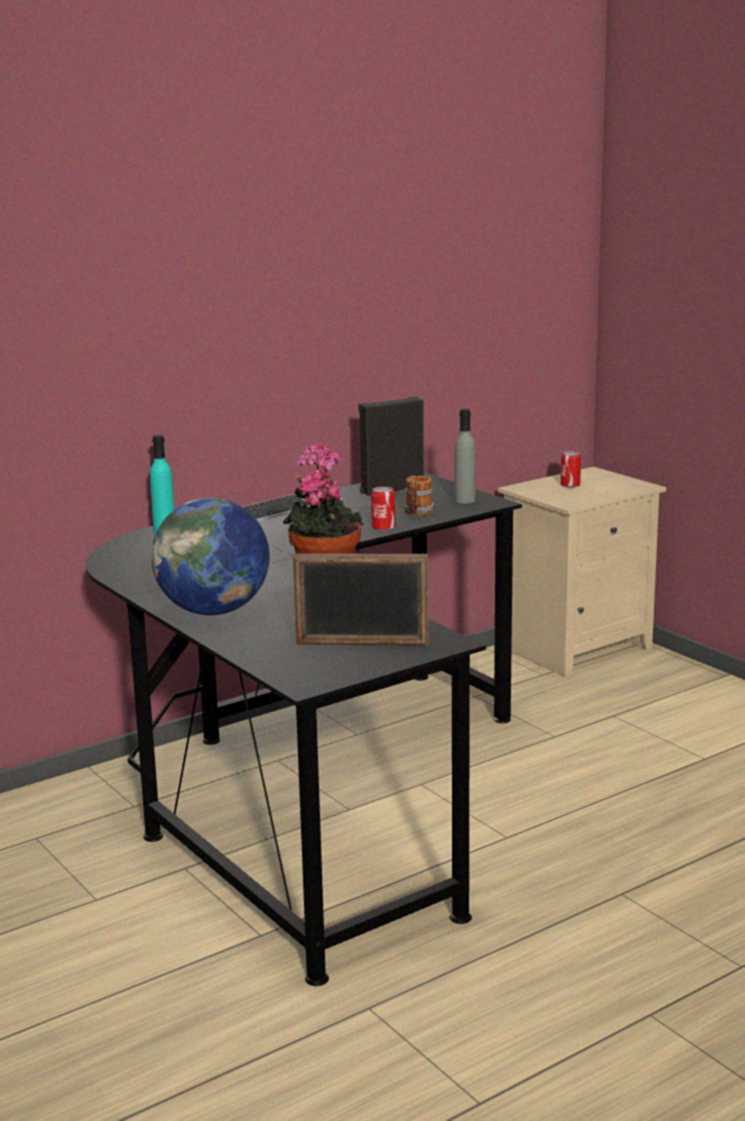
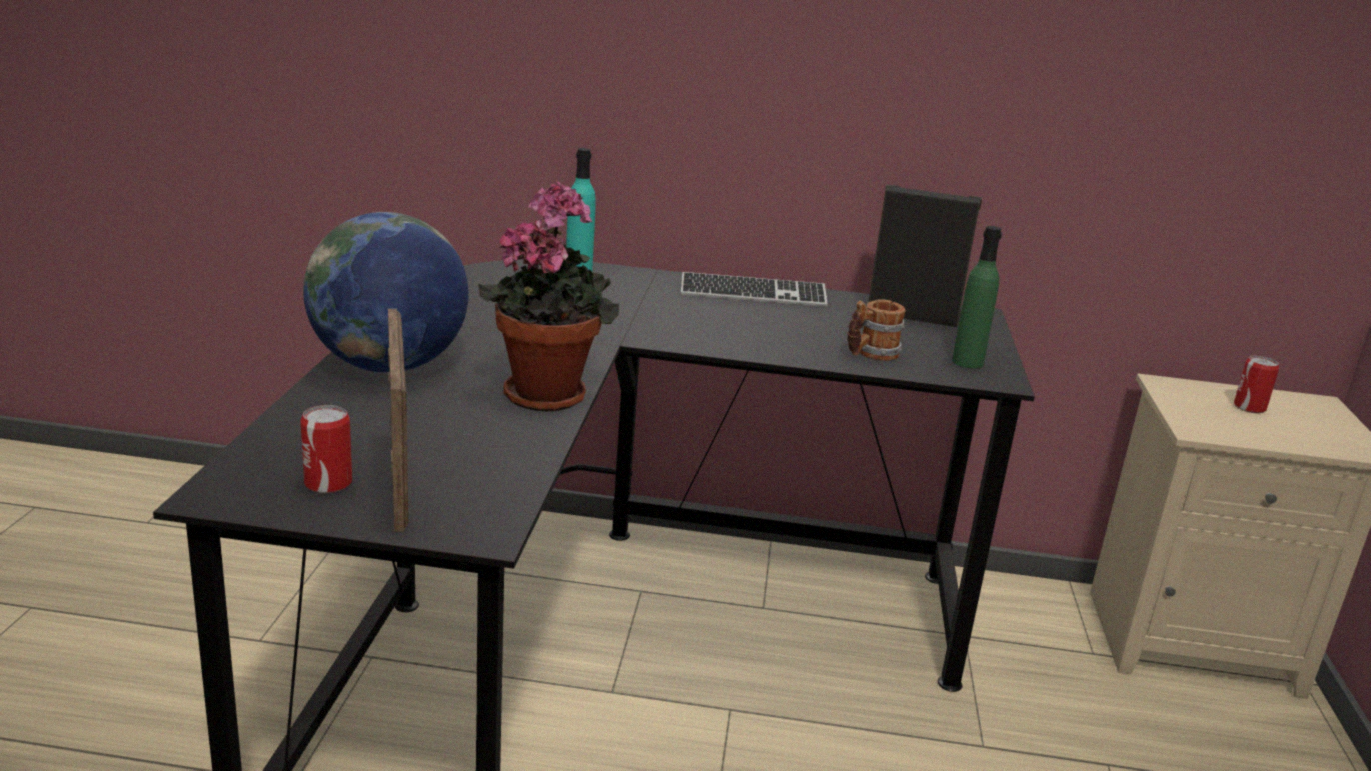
camera: 40 degrees right, 5 degrees up
picture frame [293,553,428,646] -> picture frame turned 150 degrees counterclockwise [388,309,409,532]
can [371,487,395,530] -> can moved to [300,405,352,493]
grey bottle [455,409,475,504] -> green bottle [952,226,1002,369]

